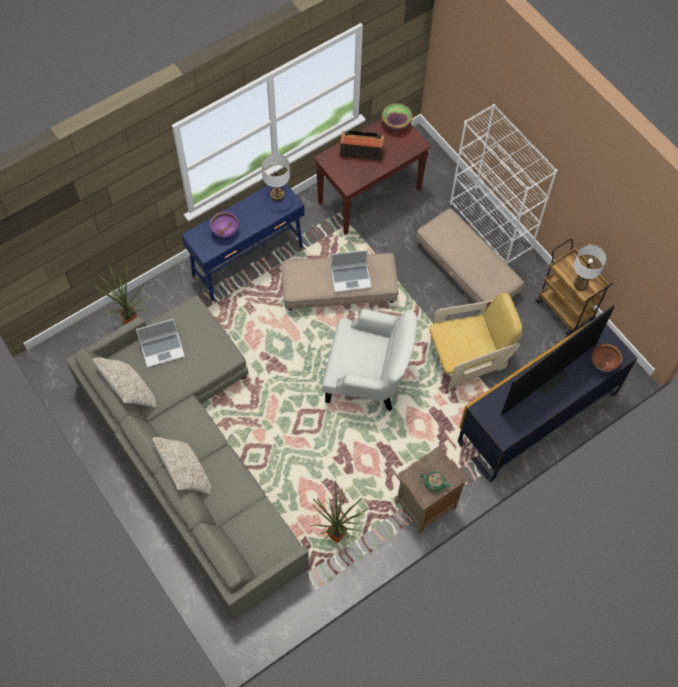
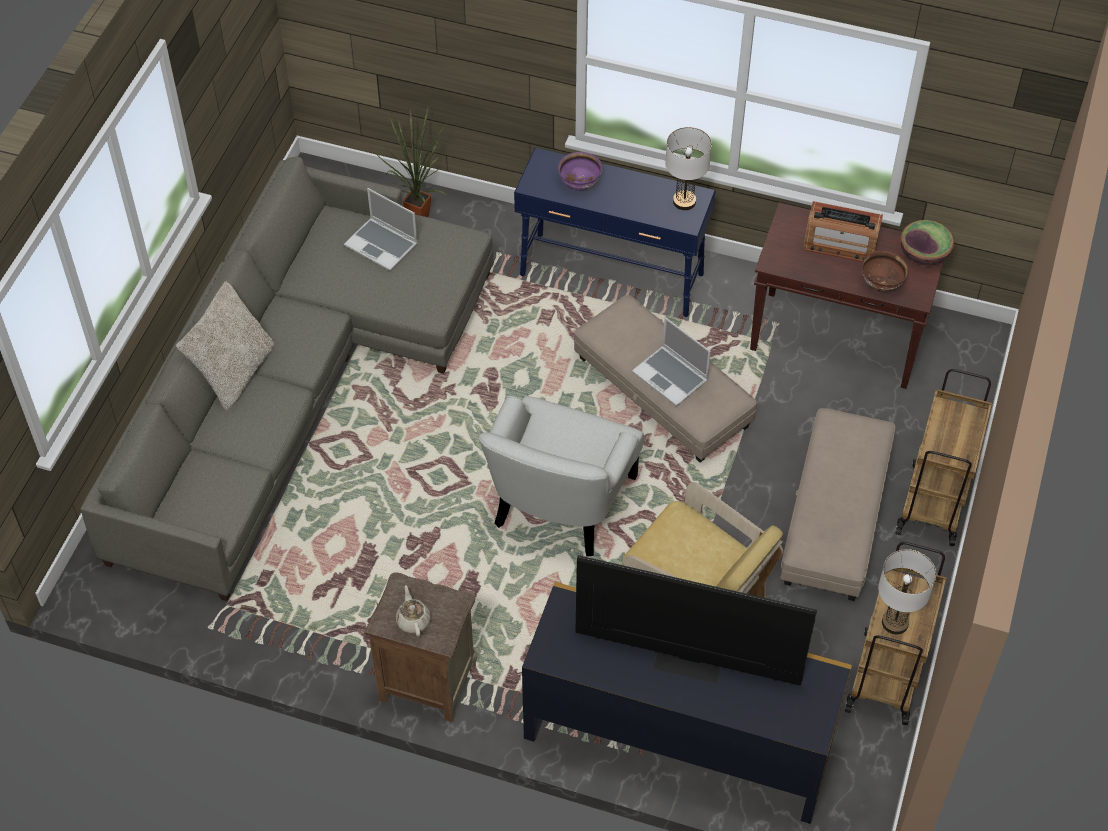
camera: 55 degrees right, 10 degrees down
beige pillow [93,357,156,408] -> none
potted plant [310,482,369,544] -> none
white armchair [322,308,417,412] -> white armchair turned 45 degrees clockwise [478,396,644,557]
radio [340,130,384,161] -> radio turned 135 degrees clockwise [803,201,883,262]
green teapot [419,471,450,492] -> beige teapot [396,585,431,636]
white bookcase [450,104,557,264] -> brown cart [895,369,992,546]
brown bowl [592,344,622,372] -> brown bowl moved to [862,251,908,292]

